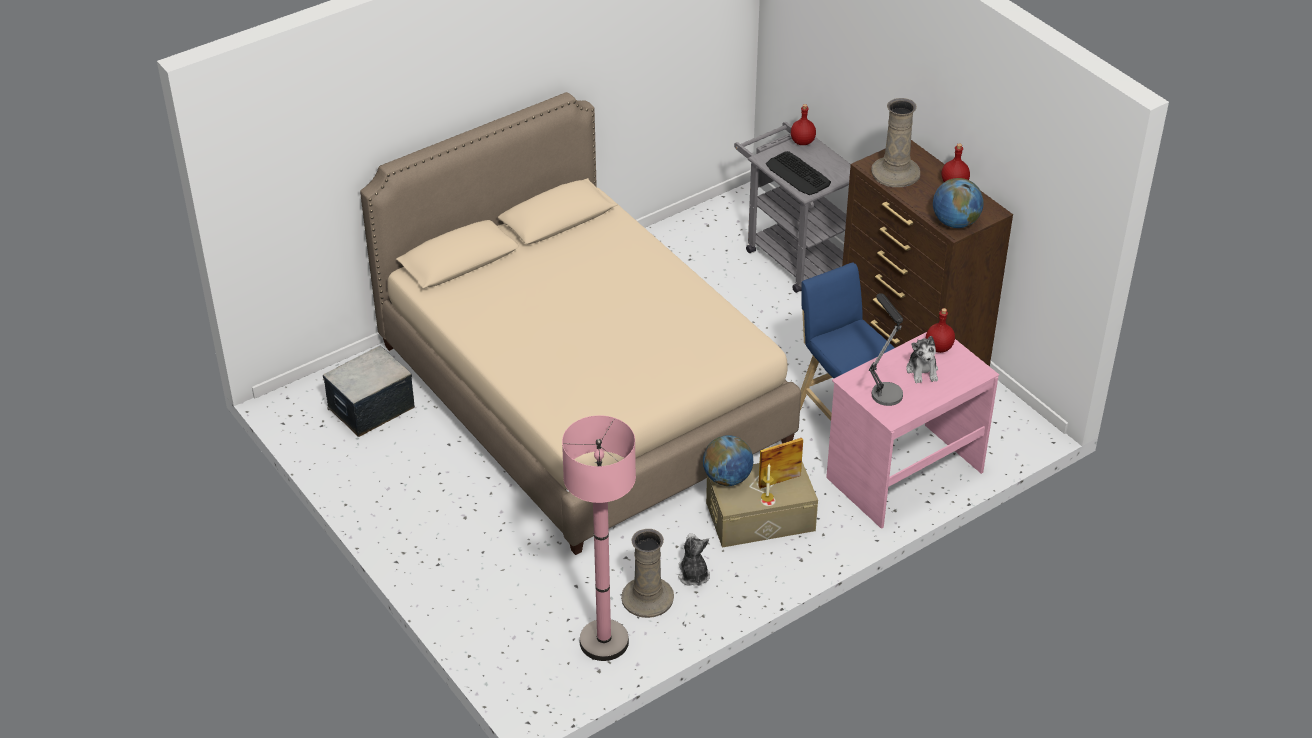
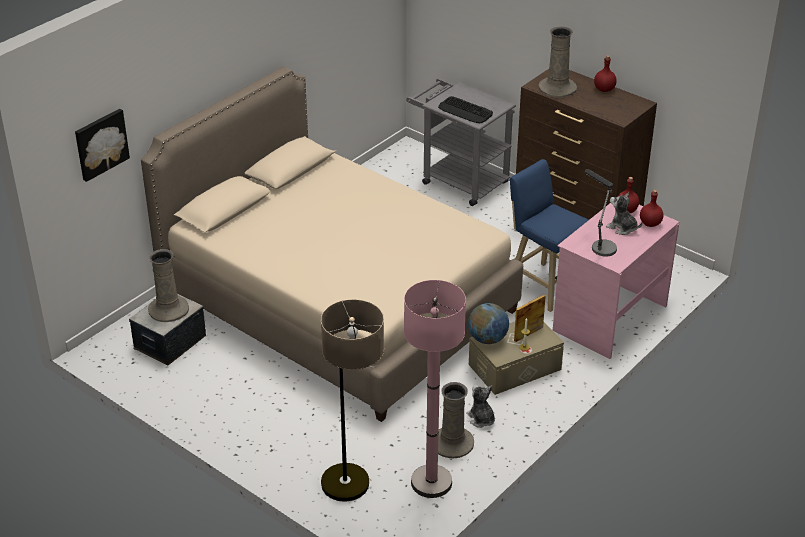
camera: 15 degrees left, 5 degrees down
red bottle [791,104,816,145] -> red bottle moved to [640,190,663,227]
plush toy [906,336,938,383] -> plush toy turned 150 degrees clockwise [606,192,642,235]
globe [933,178,984,228] -> none
none -> picture [75,109,130,182]
none -> beige vase [148,249,189,322]
none -> floor lamp [321,299,384,502]

